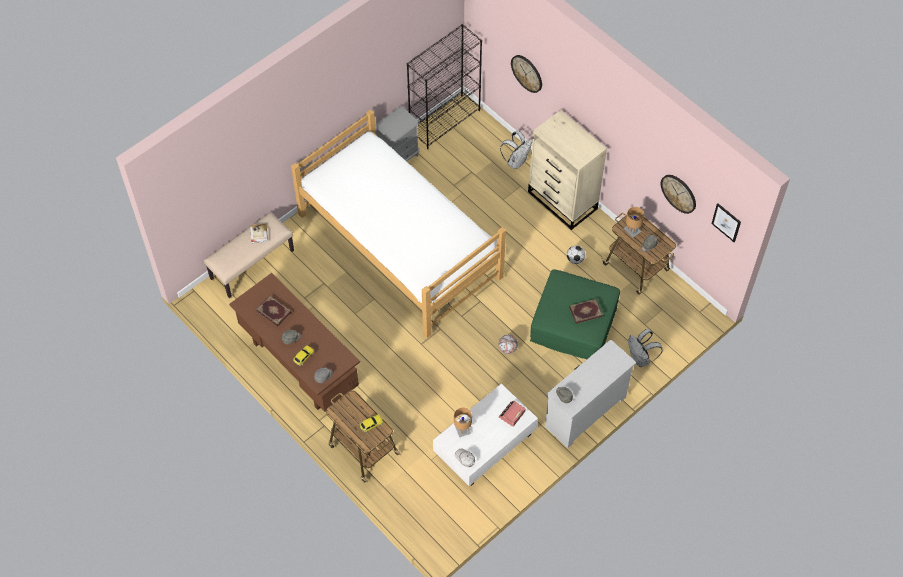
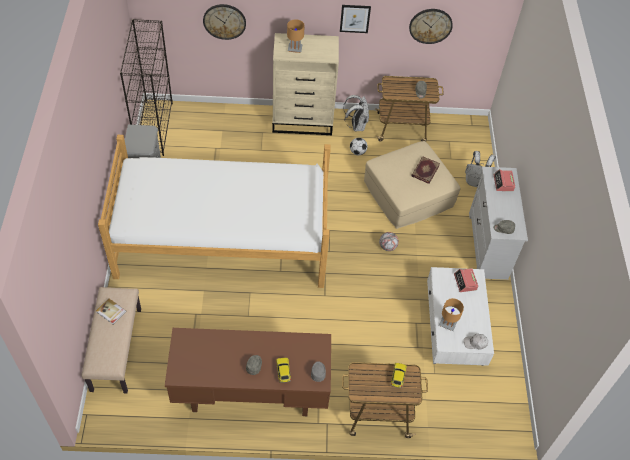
camera: 50 degrees left, 5 degrees down
book [256,296,292,326] -> none
white backpack [500,131,532,169] -> white backpack moved to [343,95,369,131]
green ottoman [530,269,620,359] -> beige ottoman [364,141,460,229]
brown table lamp [624,207,644,237] -> brown table lamp moved to [287,19,305,53]
picture [711,204,741,242] -> picture moved to [340,5,371,33]
none -> alarm clock [493,169,515,191]

